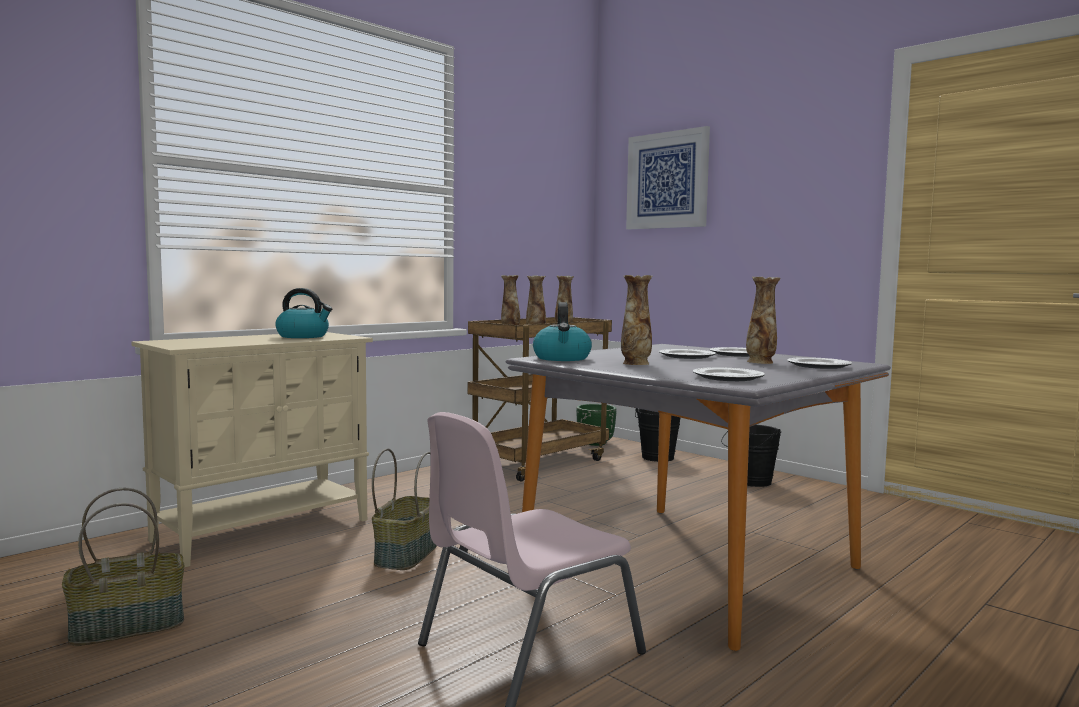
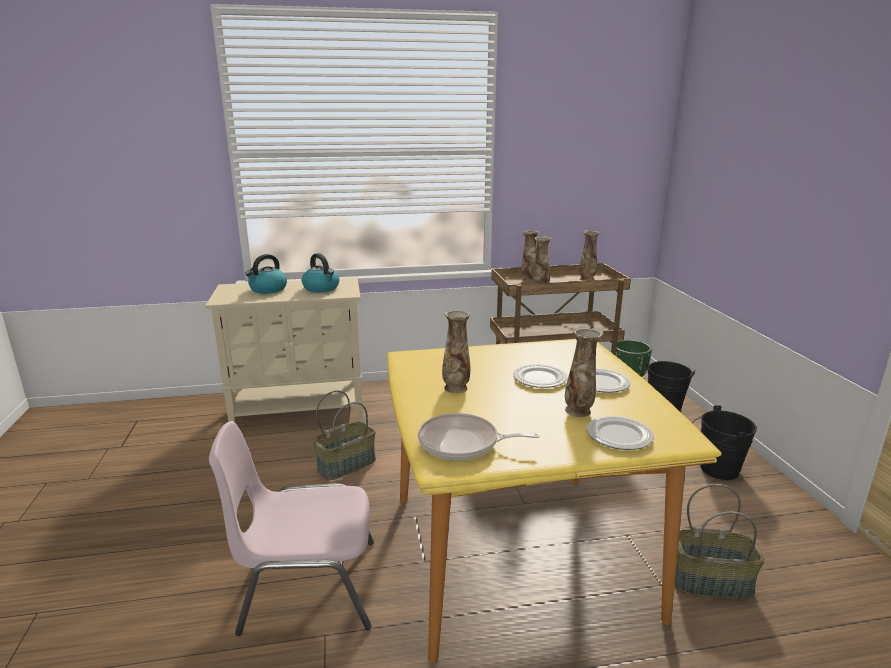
camera: 35 degrees right, 15 degrees up
basket [62,488,185,646] -> basket moved to [675,484,765,599]
grey dining table [505,344,891,651] -> yellow dining table [387,339,722,663]
kettle [533,302,592,361] -> kettle moved to [245,254,287,294]
picture [626,126,710,229] -> none
plate [693,367,765,381] -> frying pan [418,413,540,460]

